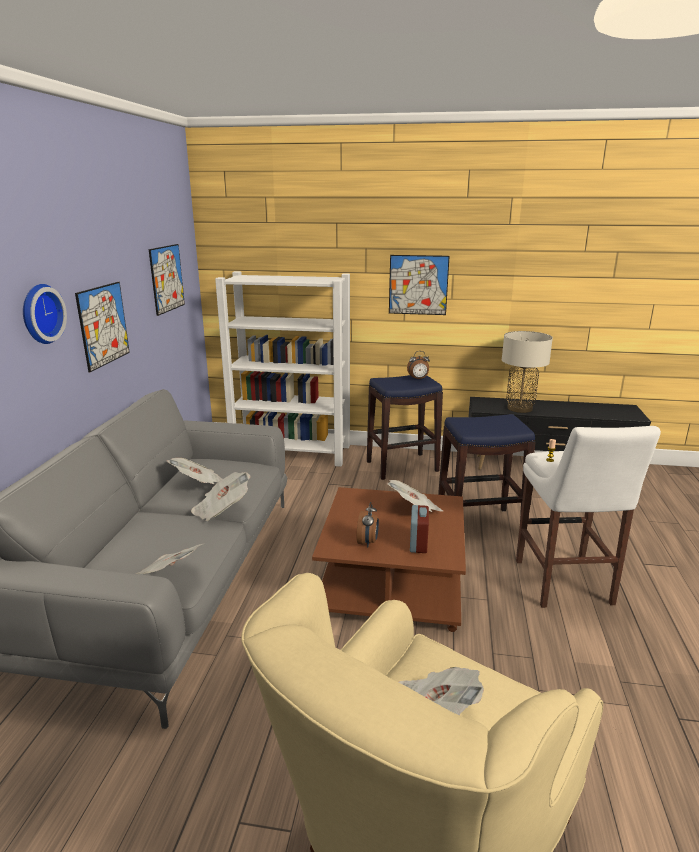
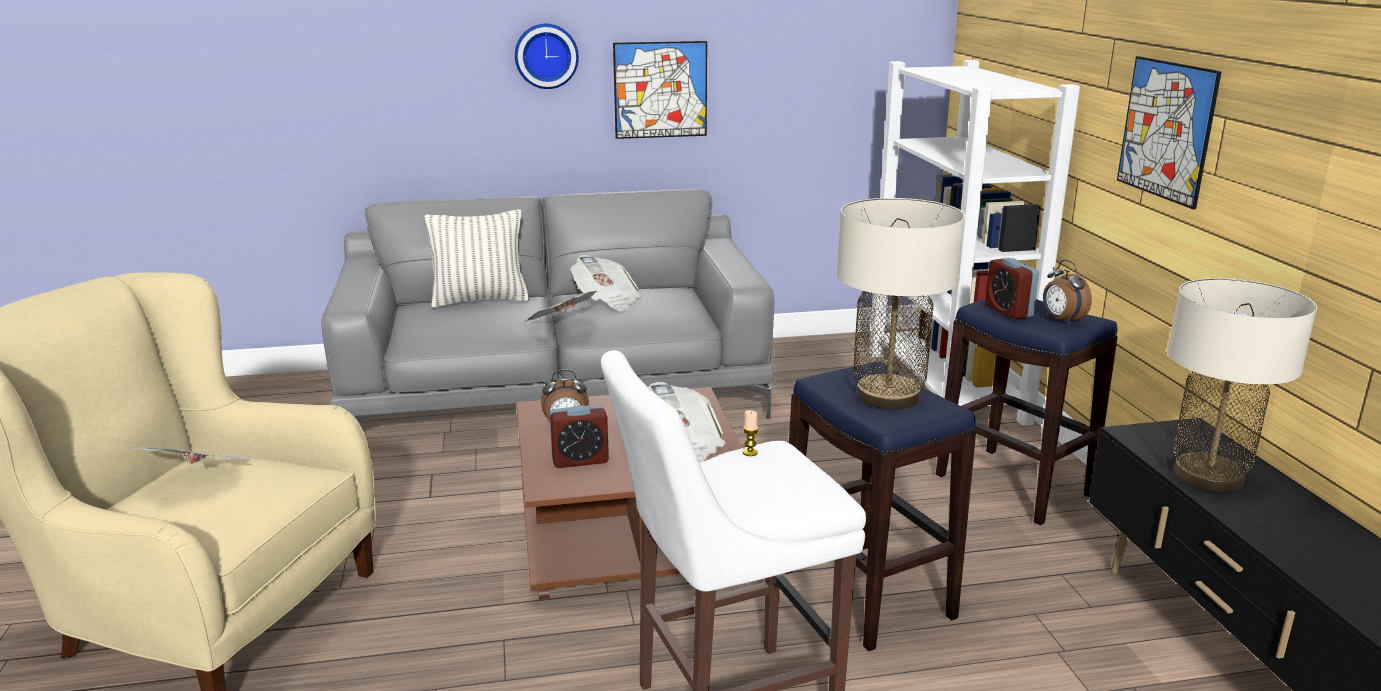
camera: 70 degrees right, 0 degrees up
newspaper [136,543,205,574] -> none
picture [149,244,185,316] -> none
none -> pillow [424,209,529,308]
none -> table lamp [837,198,966,409]
none -> alarm clock [985,258,1039,319]

